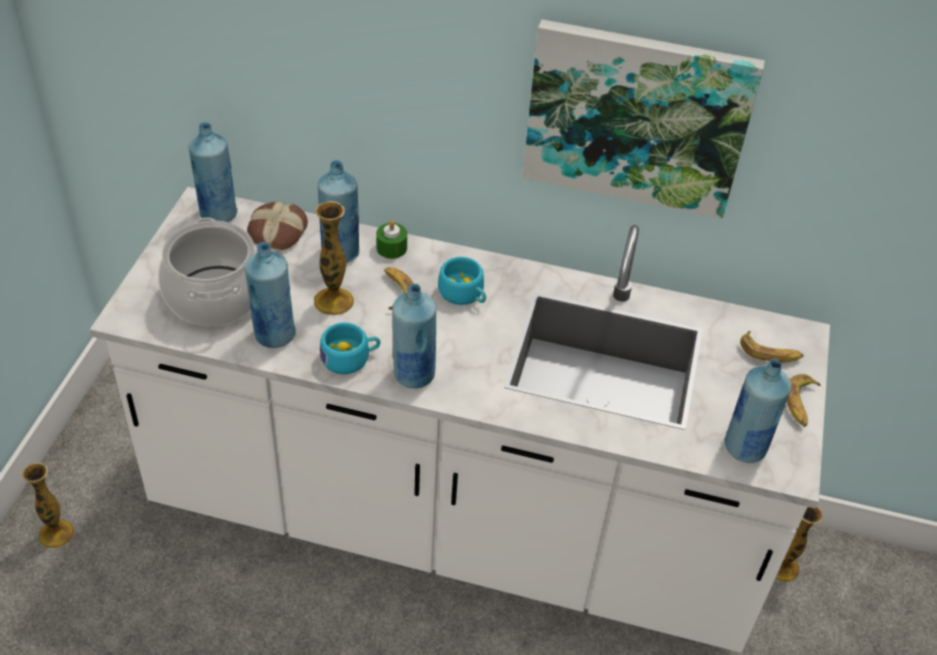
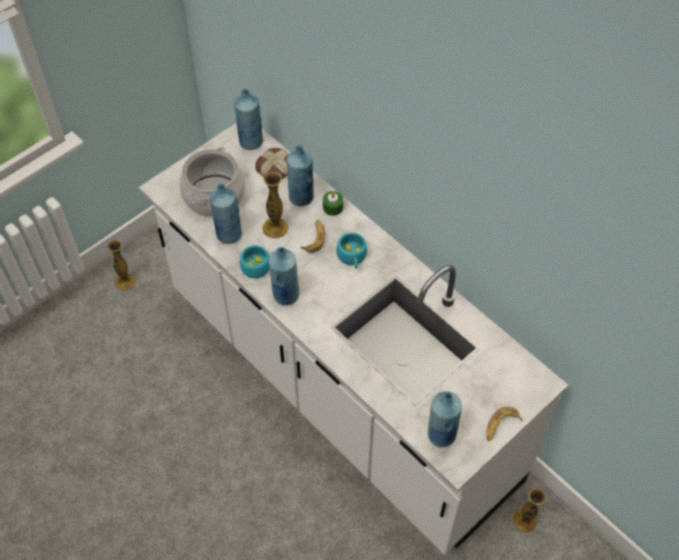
camera: 35 degrees right, 10 degrees up
picture [522,19,765,219] -> none
banana [740,331,804,362] -> none

